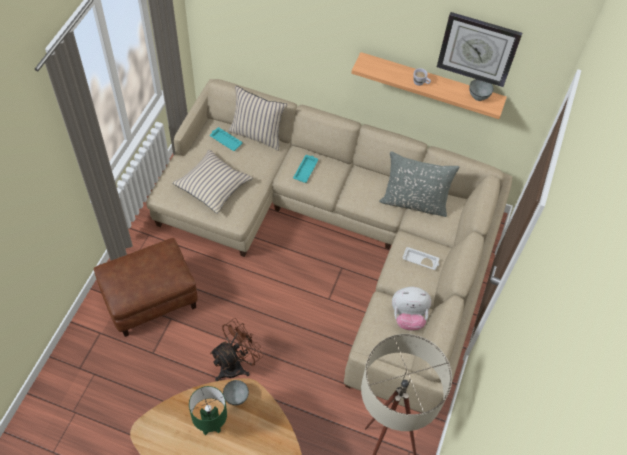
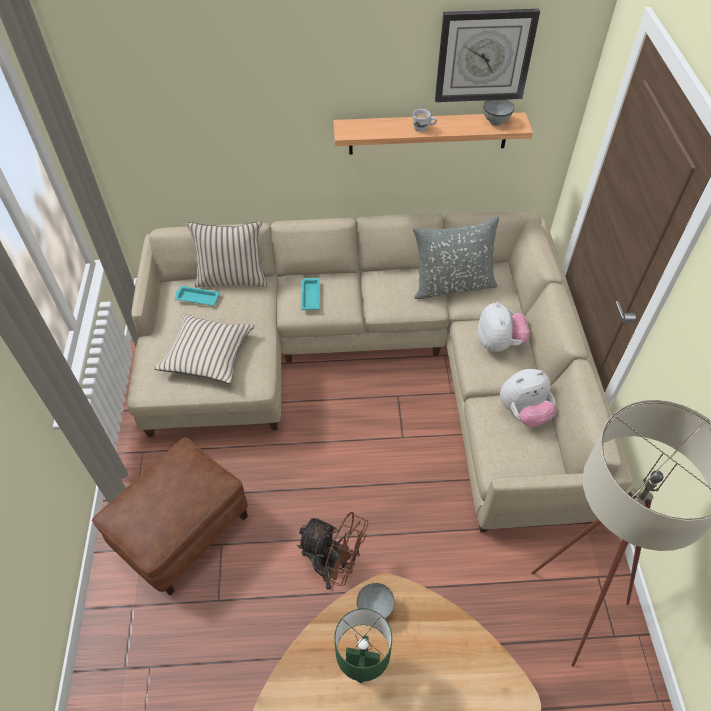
camera: 20 degrees left, 5 degrees down
brown fan [210,318,263,381] -> brown fan turned 90 degrees clockwise [297,512,368,590]
white tray [402,247,439,270] -> plush toy [477,301,529,352]

